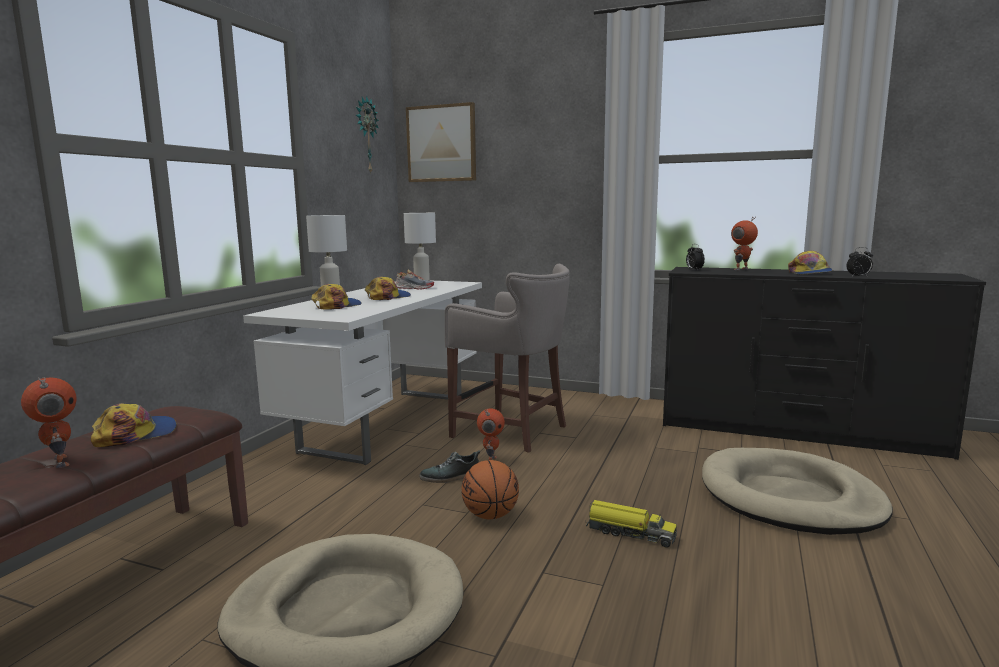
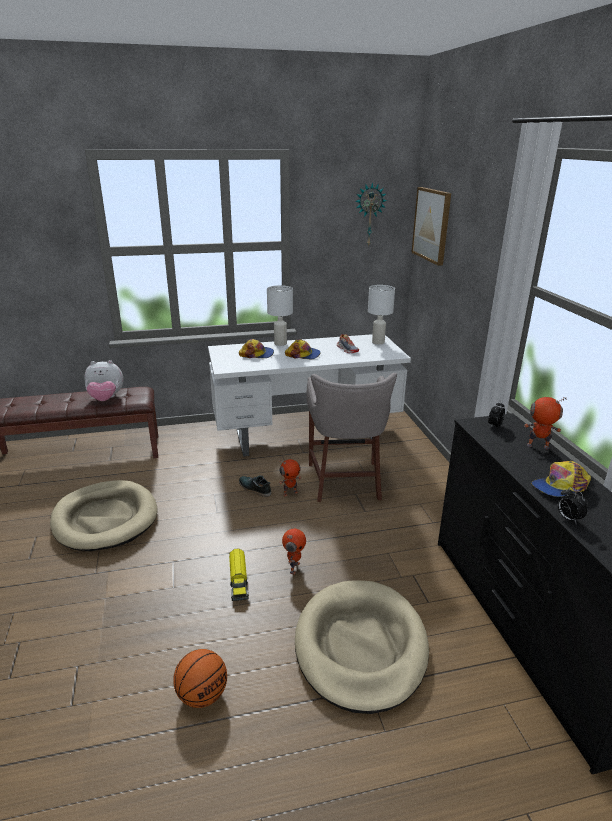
camera: 55 degrees right, 15 degrees up
toy robot [21,377,76,468] -> toy robot moved to [282,528,306,574]
cap [90,403,177,447] -> plush toy [84,360,123,401]
basketball [461,460,519,519] -> basketball moved to [173,649,227,708]

